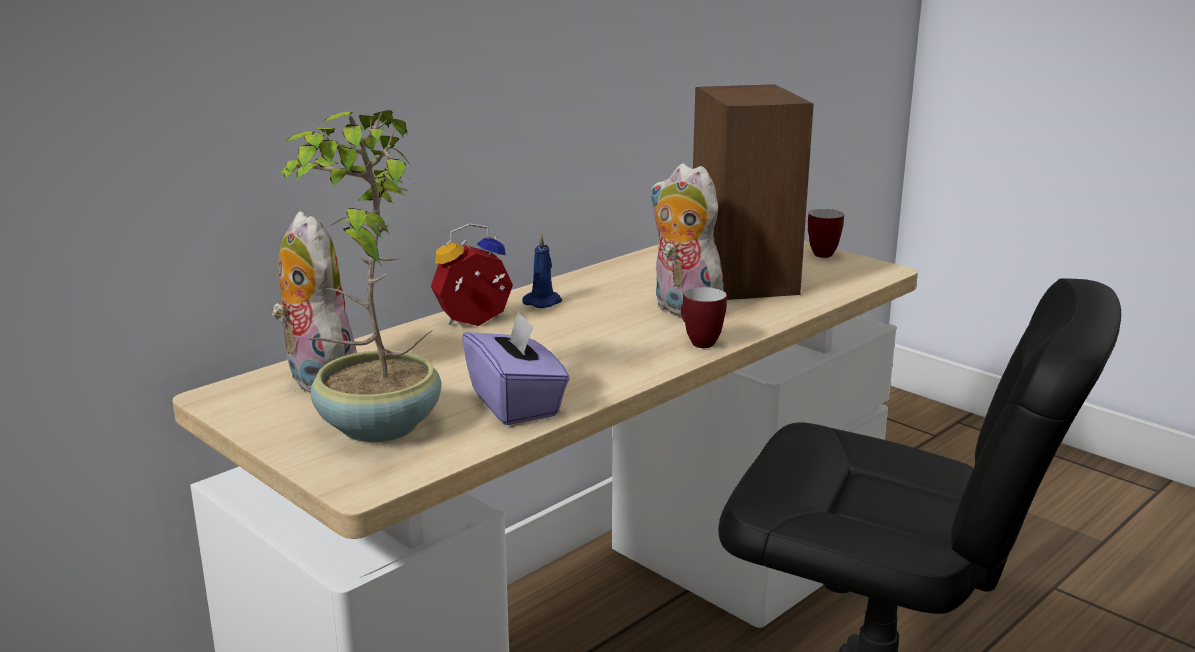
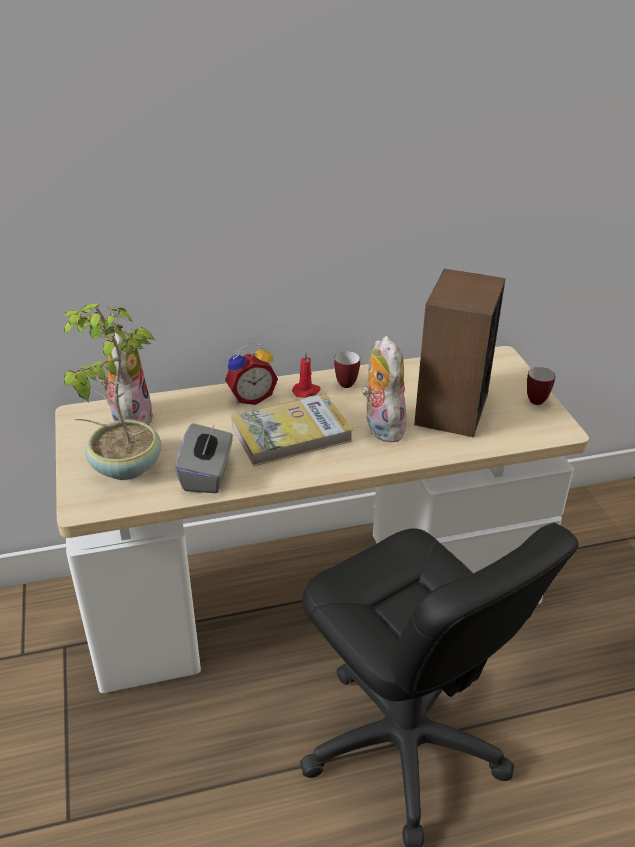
camera: 30 degrees right, 15 degrees up
alarm clock [431,223,513,326] -> alarm clock turned 150 degrees clockwise [225,344,278,405]
purple tissue box [462,310,569,425] -> grey tissue box [175,423,233,493]
blue candle [522,233,562,308] -> red candle [292,351,321,398]
mug [681,287,727,348] -> mug moved to [334,351,360,388]
none -> book [231,394,353,466]

